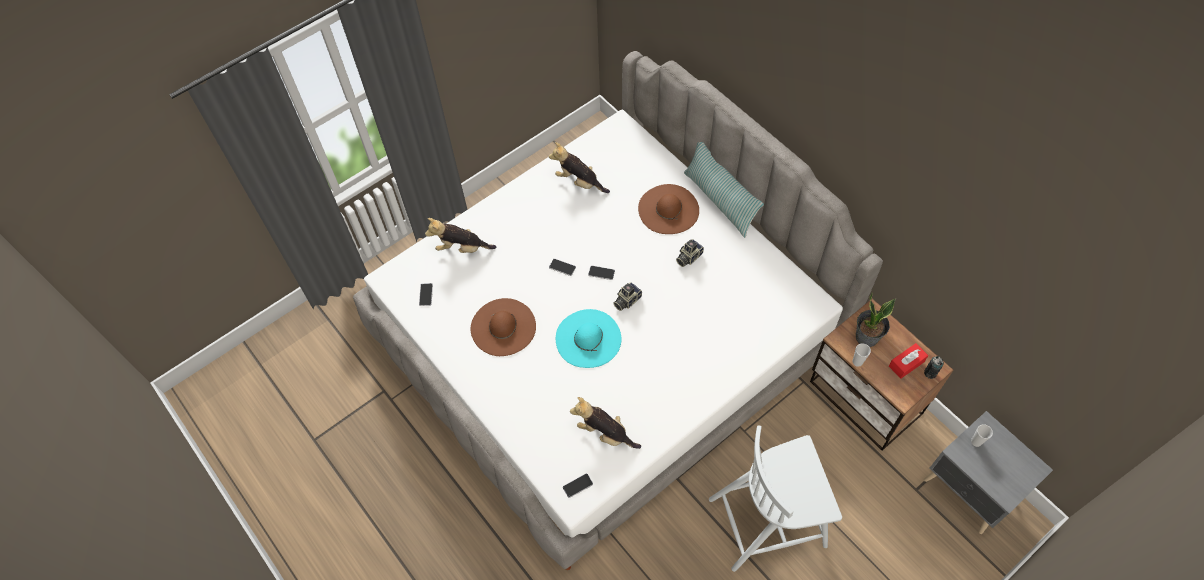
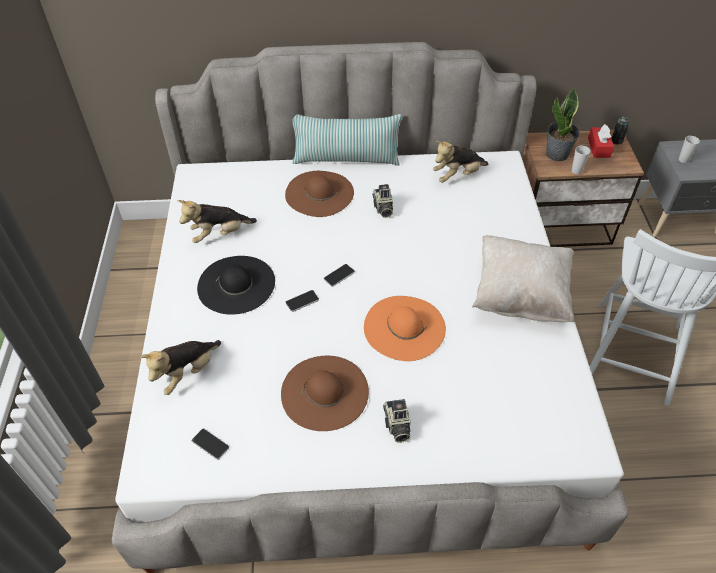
camera: 55 degrees left, 10 degrees down
turquoise hat [556,309,621,368] -> orange hat [364,296,446,361]
phone [563,474,593,498] -> none
plush toy [570,397,641,449] -> plush toy moved to [433,141,488,183]
camera [614,282,642,311] -> camera moved to [383,399,411,443]
none -> black hat [197,256,275,315]
none -> beige pillow [472,235,575,322]

